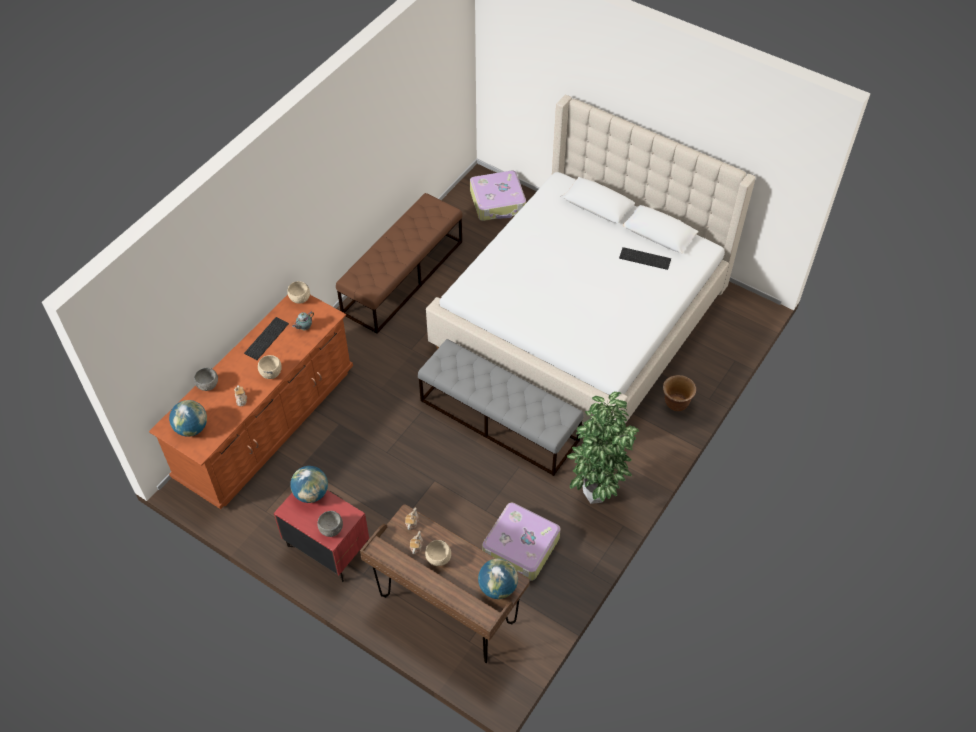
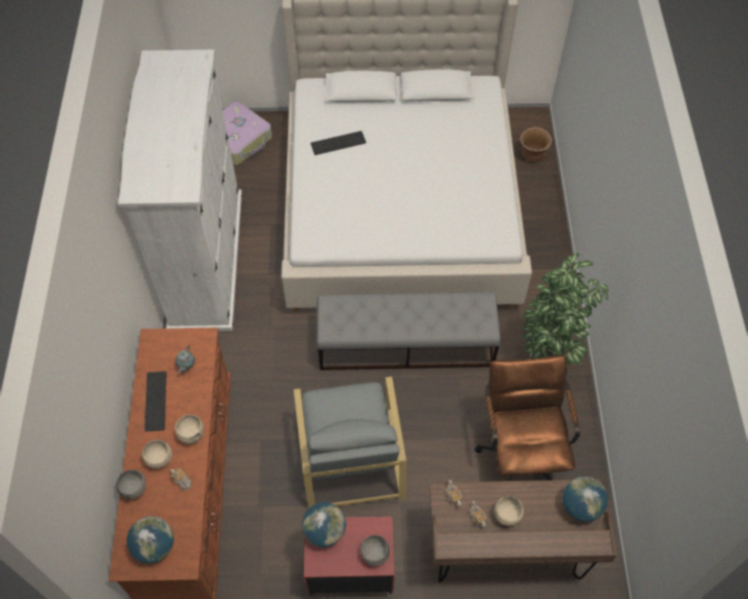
camera: 35 degrees left, 5 degrees up
beige bowl [287,281,310,304] -> beige bowl moved to [142,440,172,468]
brown bench [336,193,463,334] -> white wardrobe [118,50,242,331]
suitcase [482,502,561,581] -> brown office chair [475,355,580,481]
keyboard [619,247,671,270] -> keyboard moved to [311,131,366,155]
brown planter [663,375,696,411] -> brown planter moved to [520,127,552,162]
none -> grey armchair [294,377,406,508]

